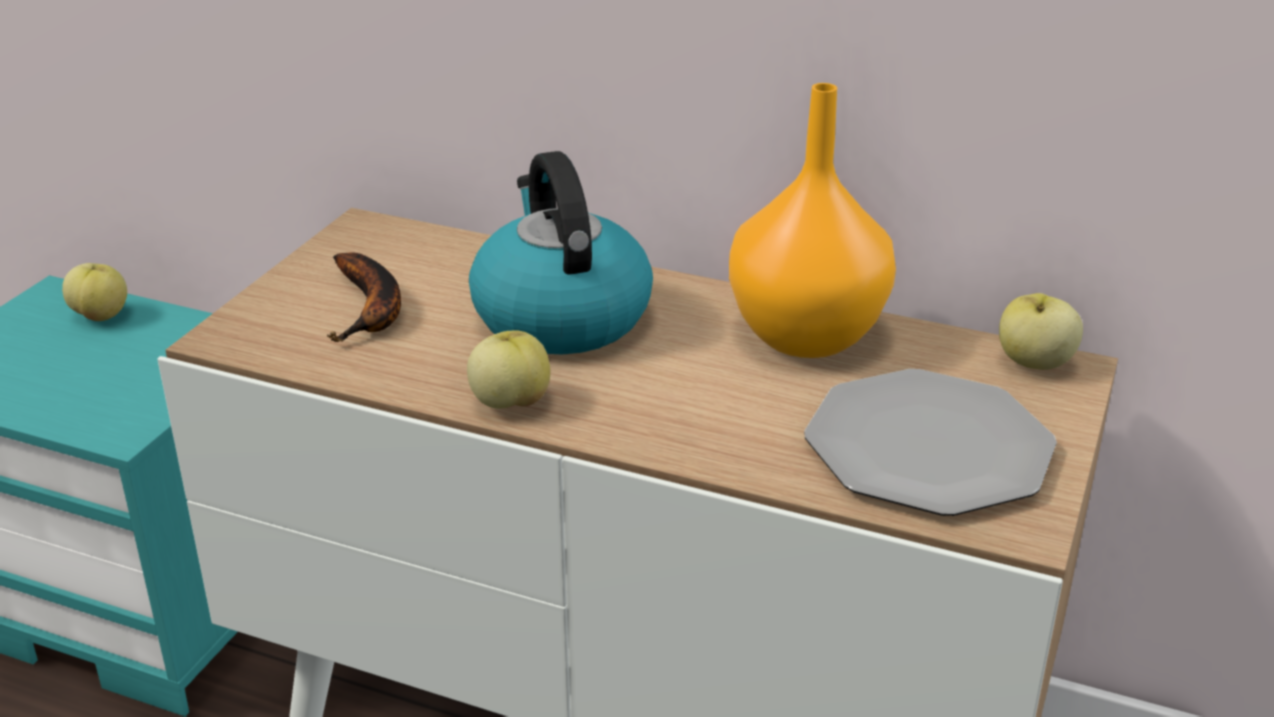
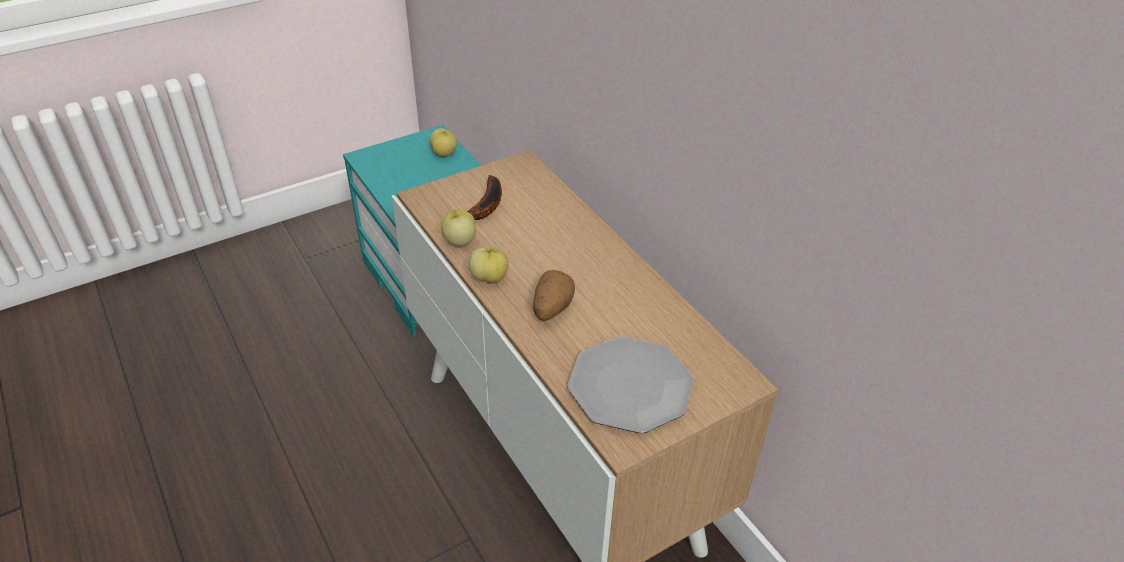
camera: 35 degrees right, 10 degrees up
kettle [469,151,653,354] -> none
orange vase [729,83,896,358] -> none
apple [999,293,1083,370] -> apple moved to [441,209,476,246]
none -> potato [533,270,575,321]

